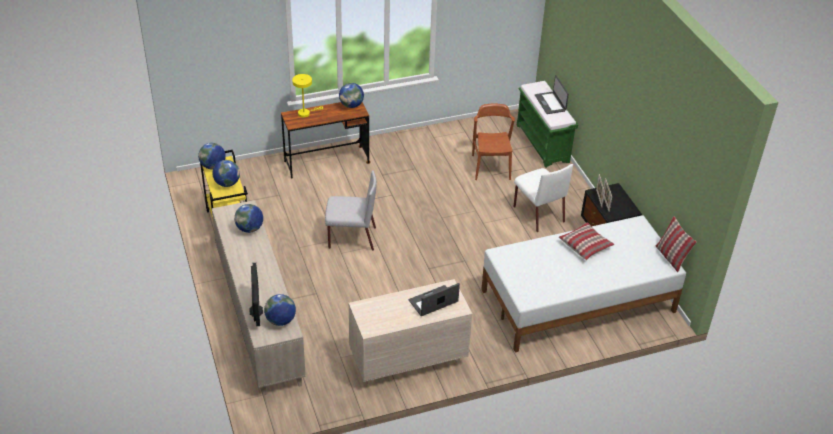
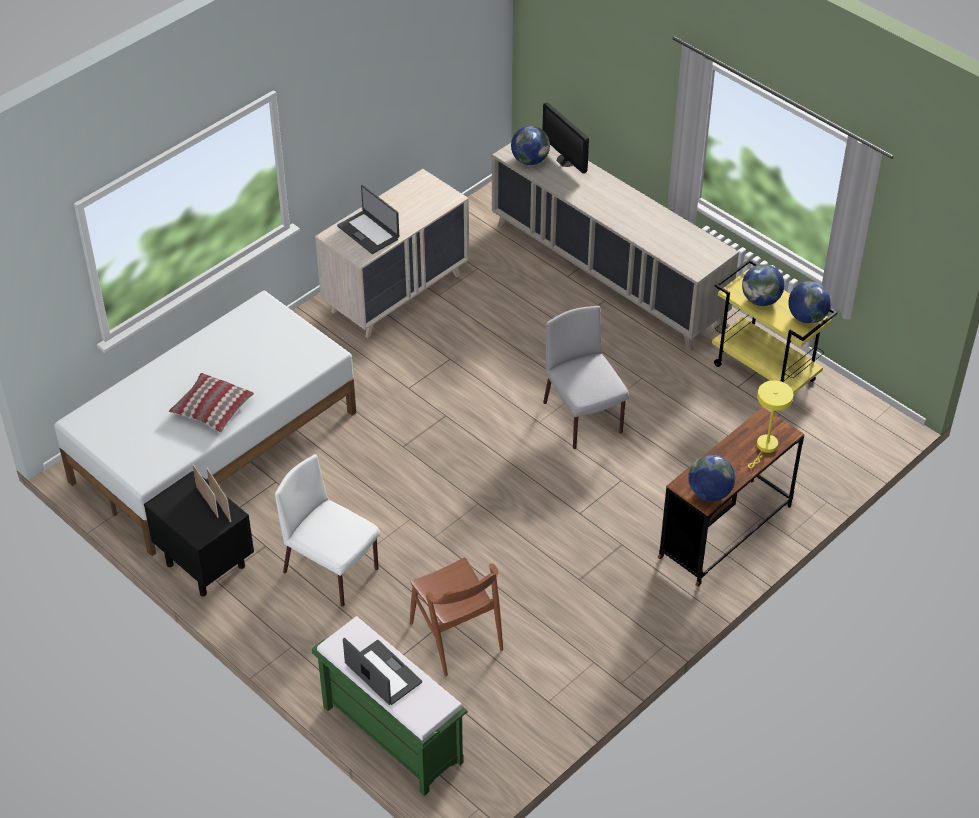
camera: 155 degrees right, 5 degrees up
globe [234,204,263,233] -> none
grey chair [325,170,376,251] -> grey chair turned 90 degrees clockwise [543,306,629,449]
laptop [409,283,460,316] -> laptop turned 105 degrees clockwise [337,185,399,254]
pillow [656,216,696,272] -> none

